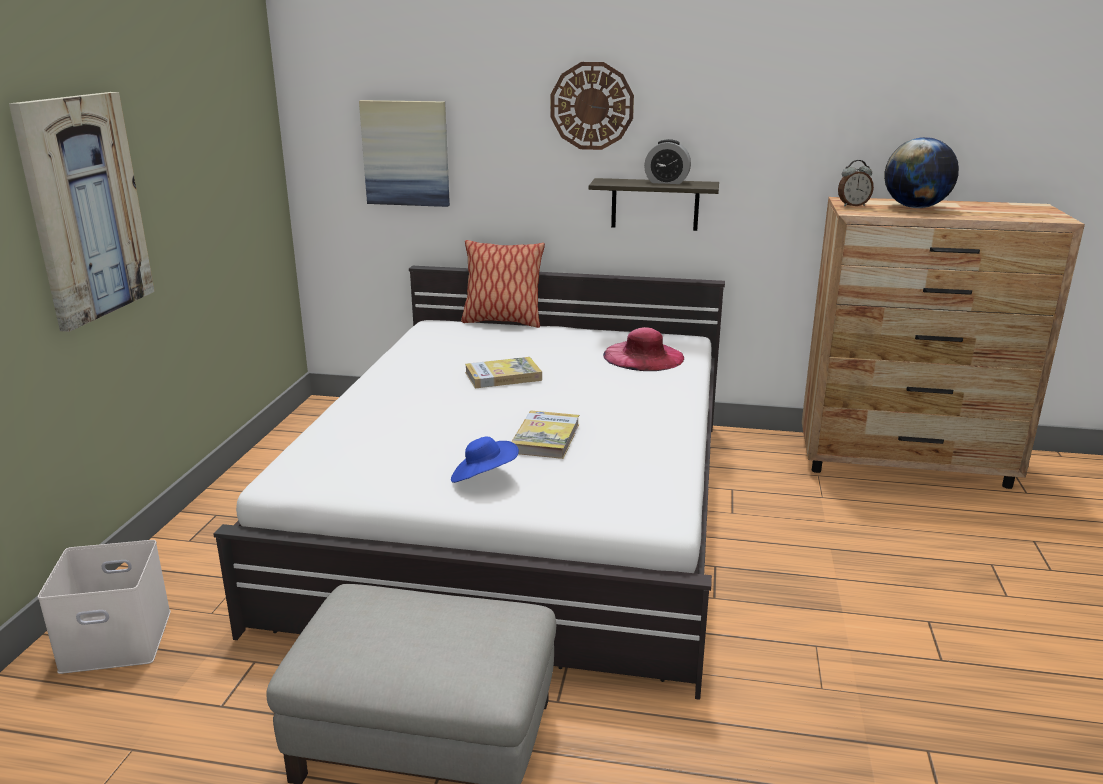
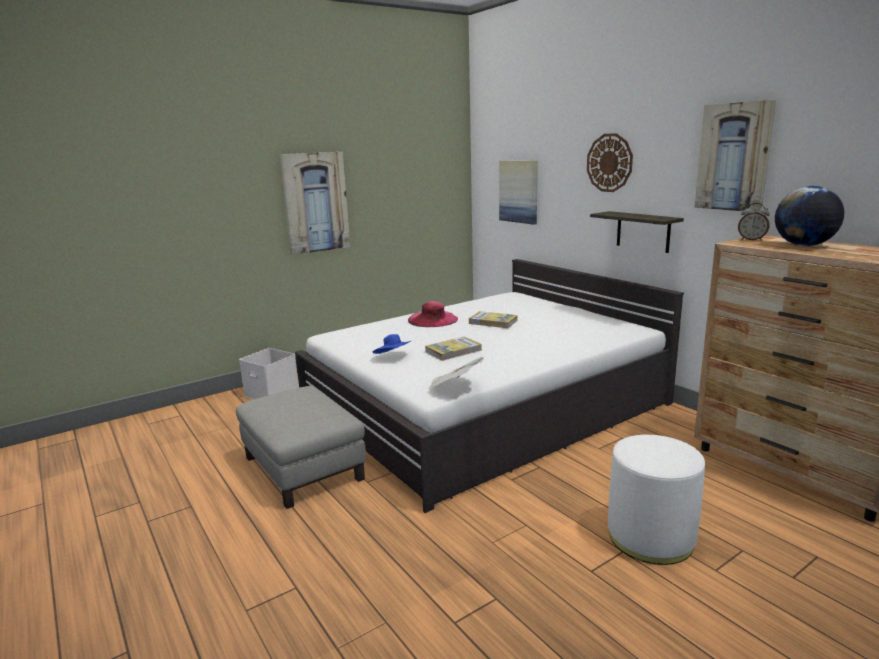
camera: 45 degrees right, 5 degrees down
pillow [461,240,545,328] -> none
pink hat [603,327,684,371] -> pink hat moved to [408,301,458,327]
alarm clock [644,139,691,184] -> none
none -> newspaper [428,357,484,389]
none -> white ottoman [608,435,705,565]
none -> picture [694,100,776,212]

